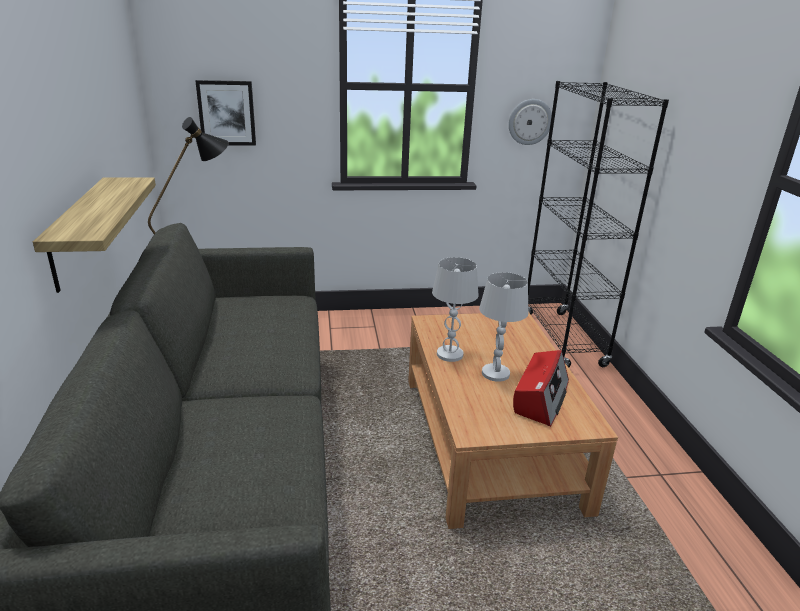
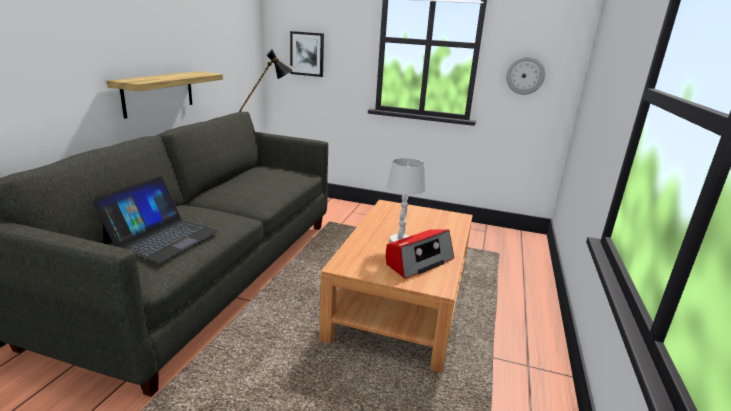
camera: 25 degrees right, 5 degrees down
white table lamp [432,257,478,362] -> none
black bookcase [528,81,669,368] -> none
none -> laptop [92,176,219,263]

